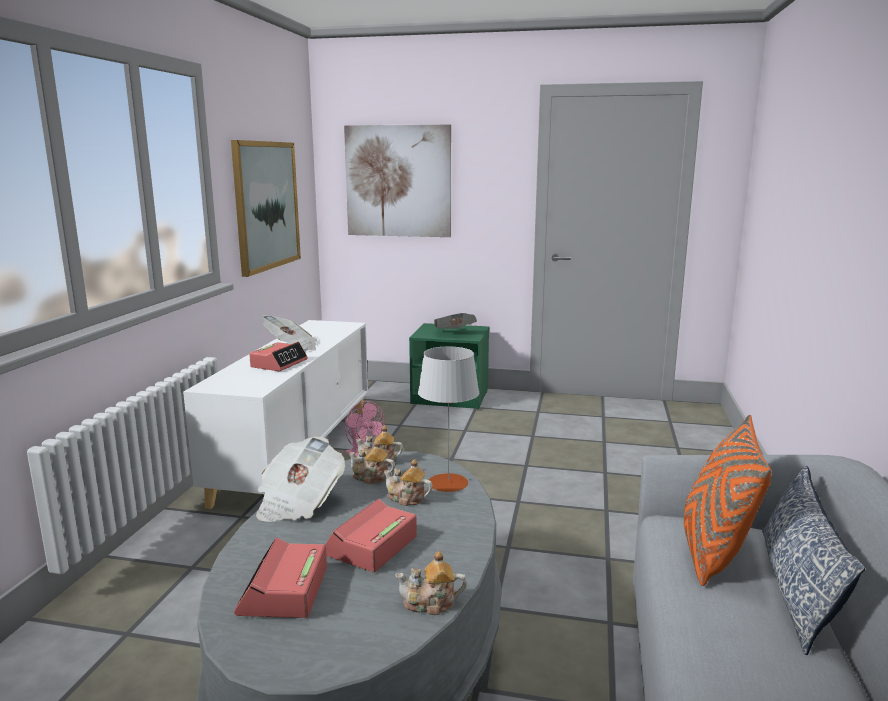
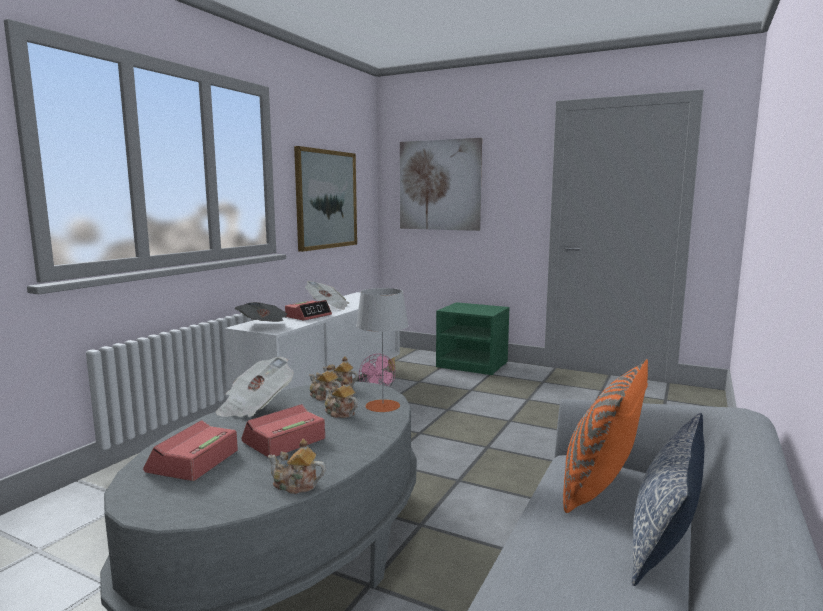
camera: 15 degrees right, 5 degrees down
newspaper [434,313,477,329] -> newspaper moved to [235,302,288,322]

